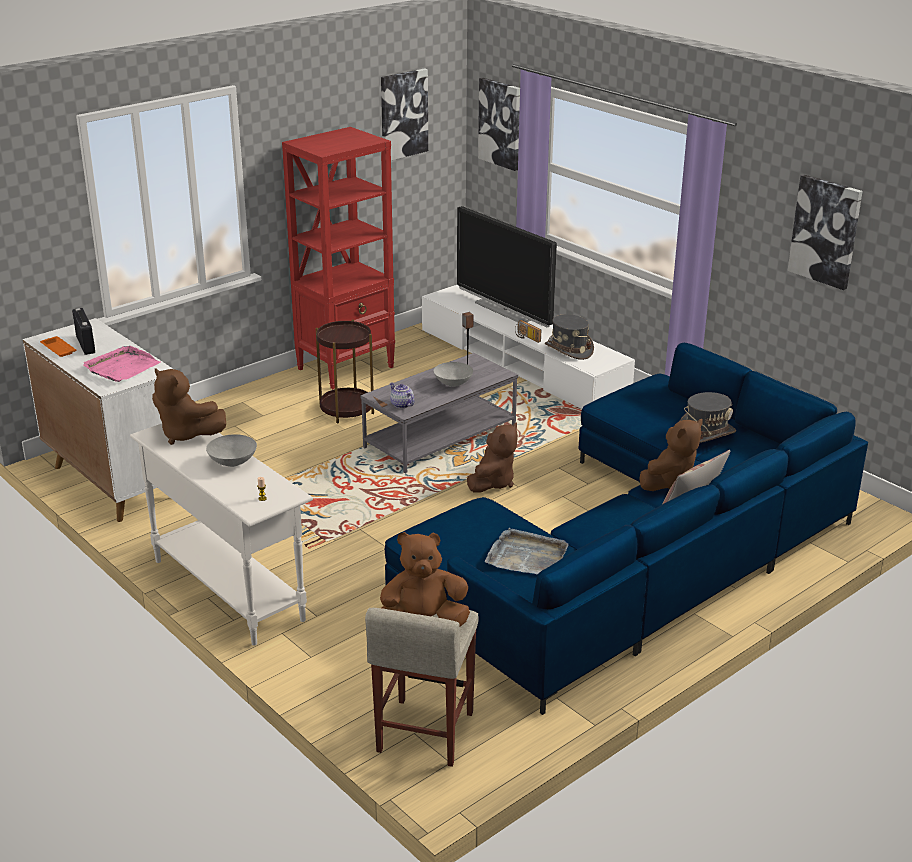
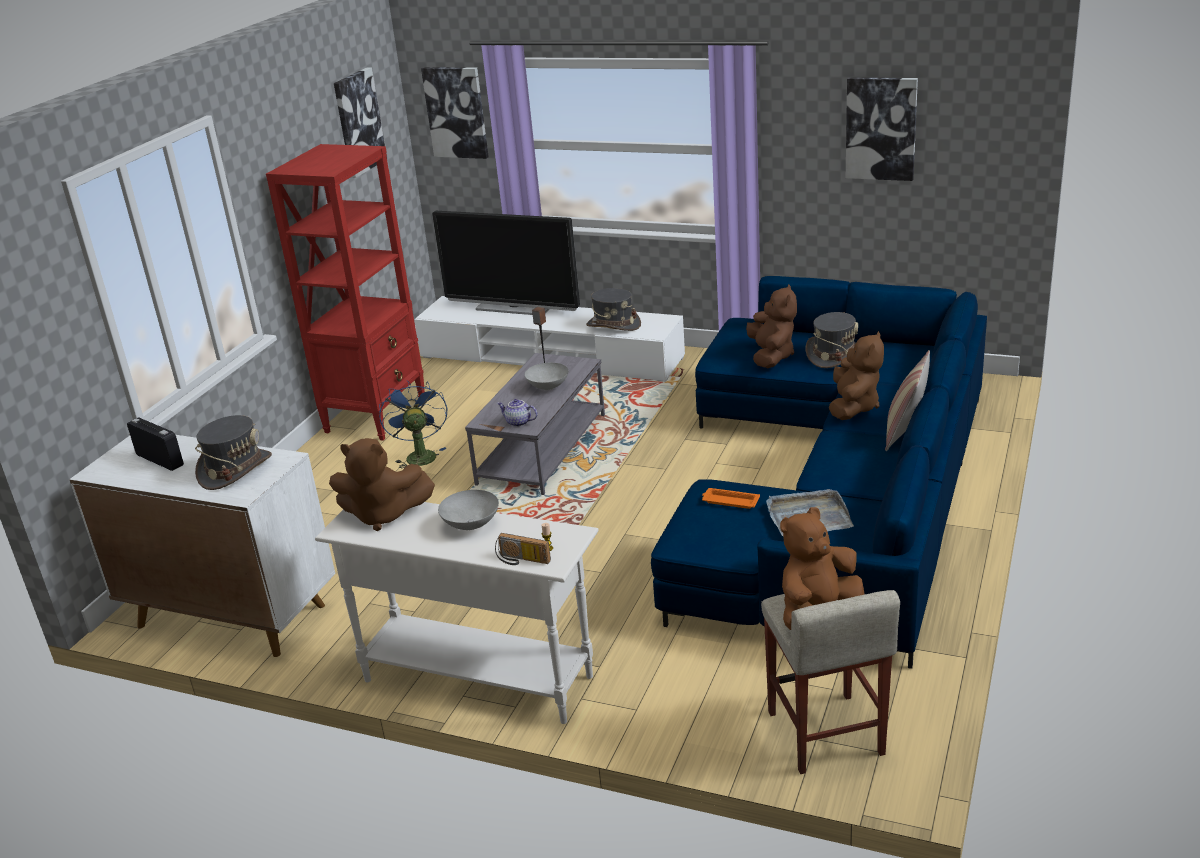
camera: 25 degrees left, 0 degrees up
orange tray [40,336,76,357] -> orange tray moved to [702,488,760,509]
pink tray [83,346,160,382] -> grey hat [195,415,272,490]
brown side table [316,320,374,423] -> blue fan [379,381,447,468]
brown plush toy [467,423,518,493] -> brown plush toy moved to [746,284,797,368]
radio [515,320,541,343] -> radio moved to [495,533,551,565]

